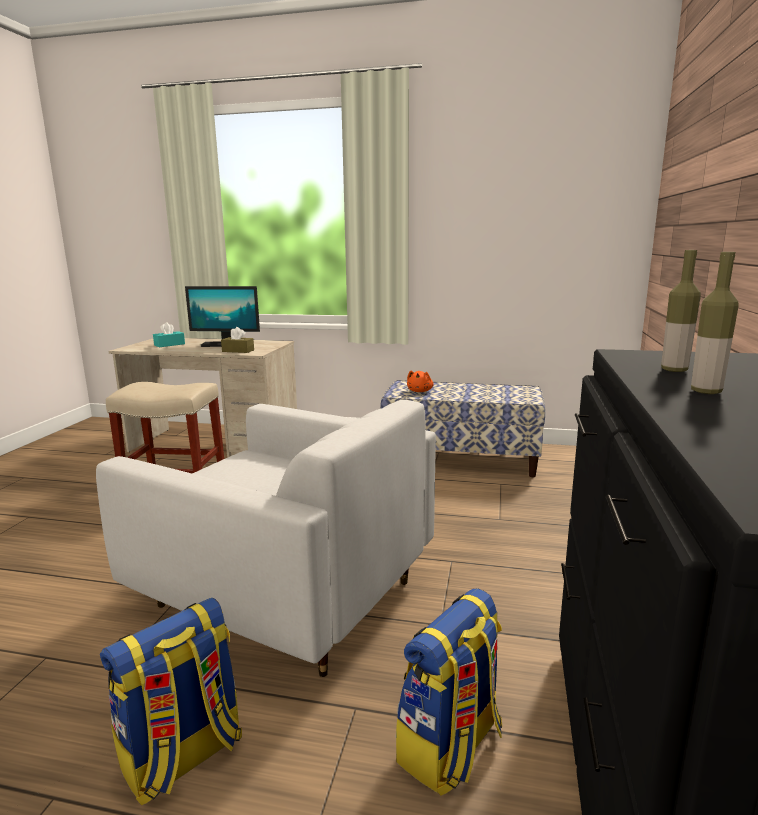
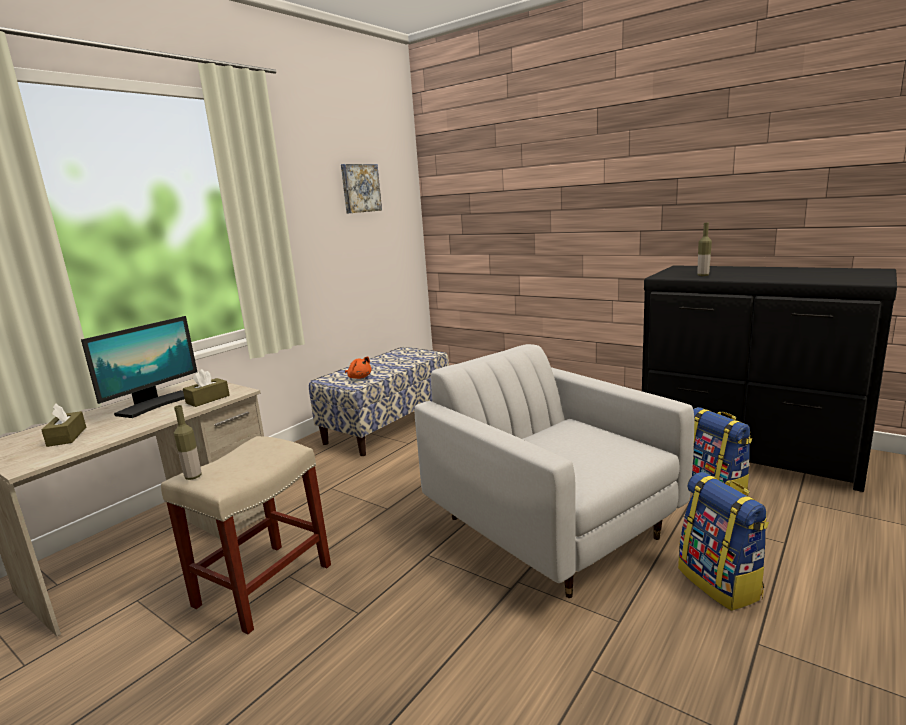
camera: 65 degrees left, 0 degrees up
white armchair [96,400,436,677] -> white armchair turned 90 degrees counterclockwise [414,344,694,598]
turquoise tissue box [153,322,185,347] -> brown tissue box [42,404,86,447]
bottle [691,252,739,394] -> bottle moved to [174,405,202,480]
none -> picture [341,164,382,213]

